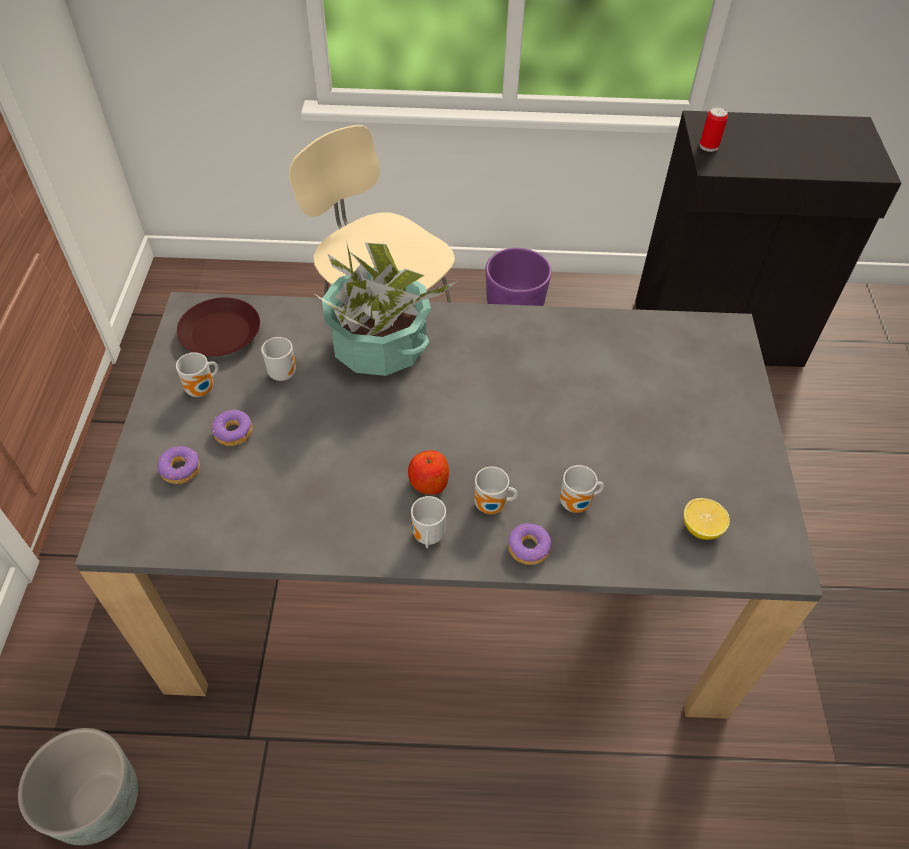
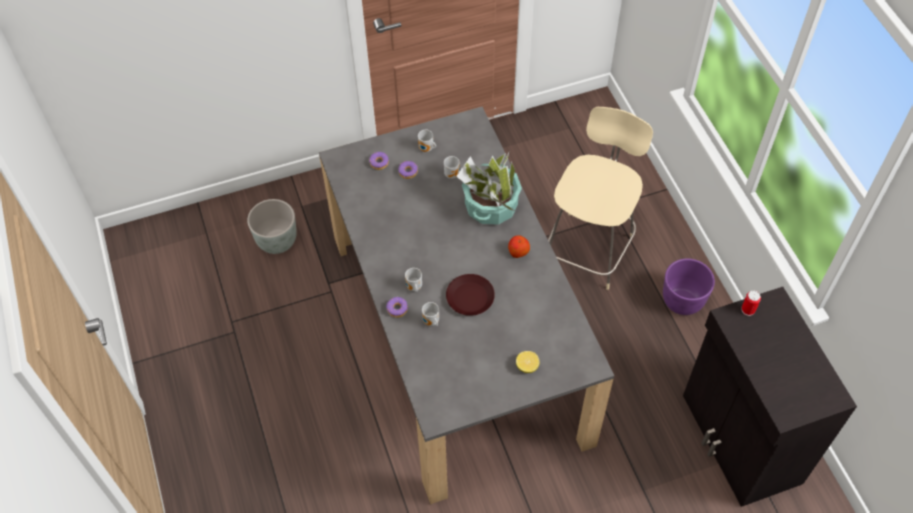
camera: 70 degrees right, 5 degrees up
brown plate [177,298,260,356] -> brown plate moved to [446,274,495,316]
apple [408,450,449,495] -> apple moved to [508,235,530,258]
mug [411,496,446,548] -> none
lemon [683,498,730,540] -> lemon moved to [516,351,540,373]

